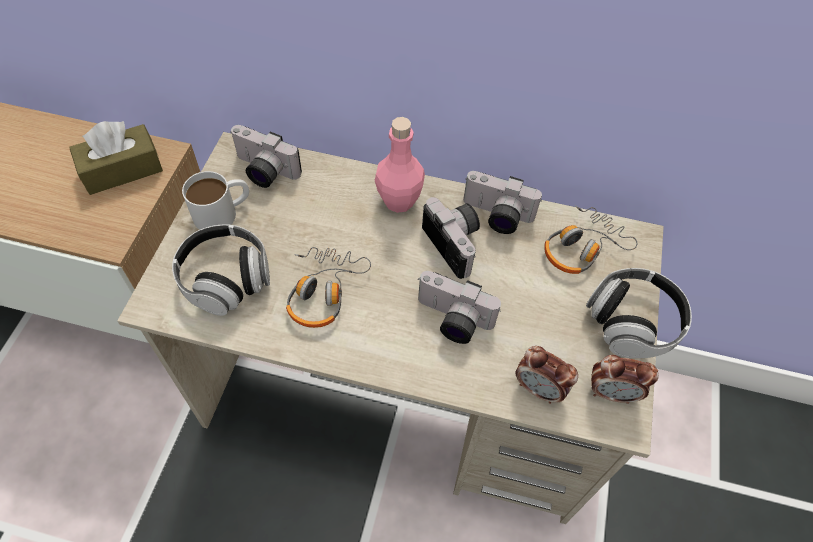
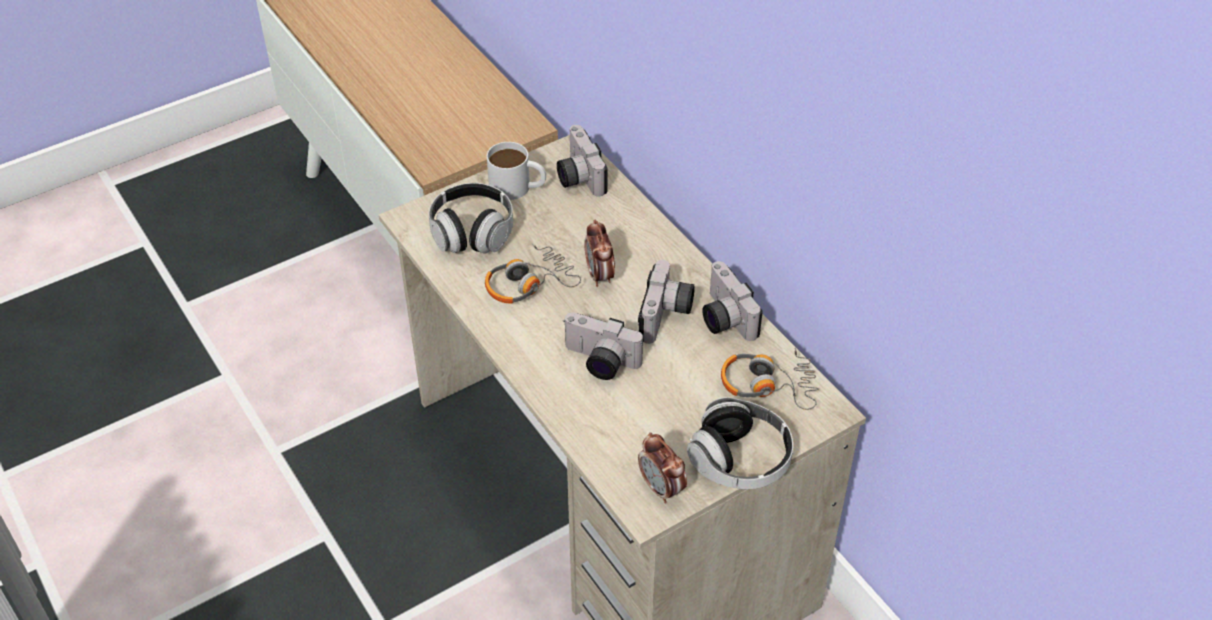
camera: 45 degrees right, 10 degrees down
brown tissue box [69,121,163,195] -> none
pink bottle [375,117,425,213] -> none
camera [418,271,501,344] -> camera turned 45 degrees counterclockwise [563,312,643,380]
alarm clock [516,346,578,404] -> alarm clock moved to [584,220,615,287]

